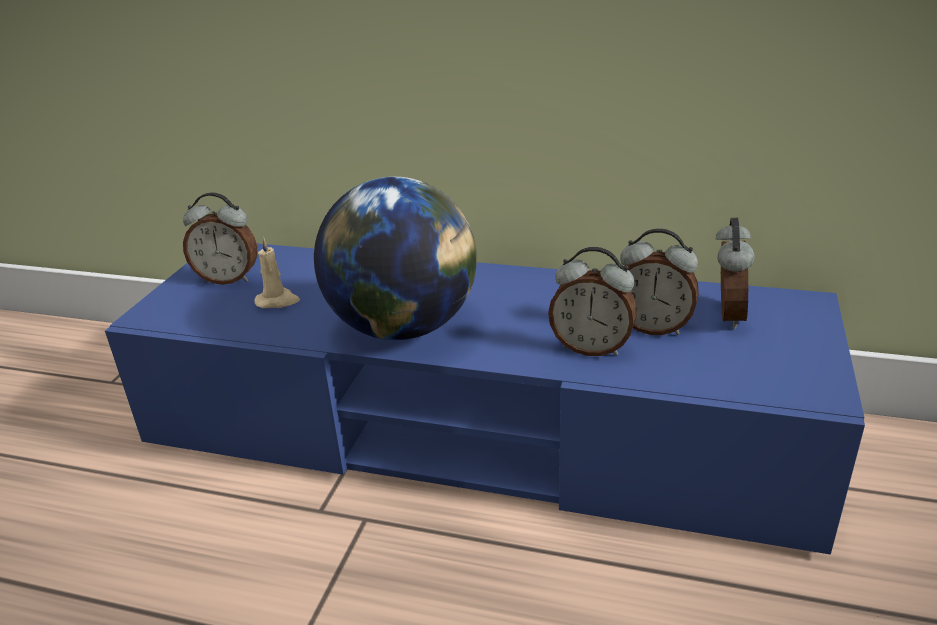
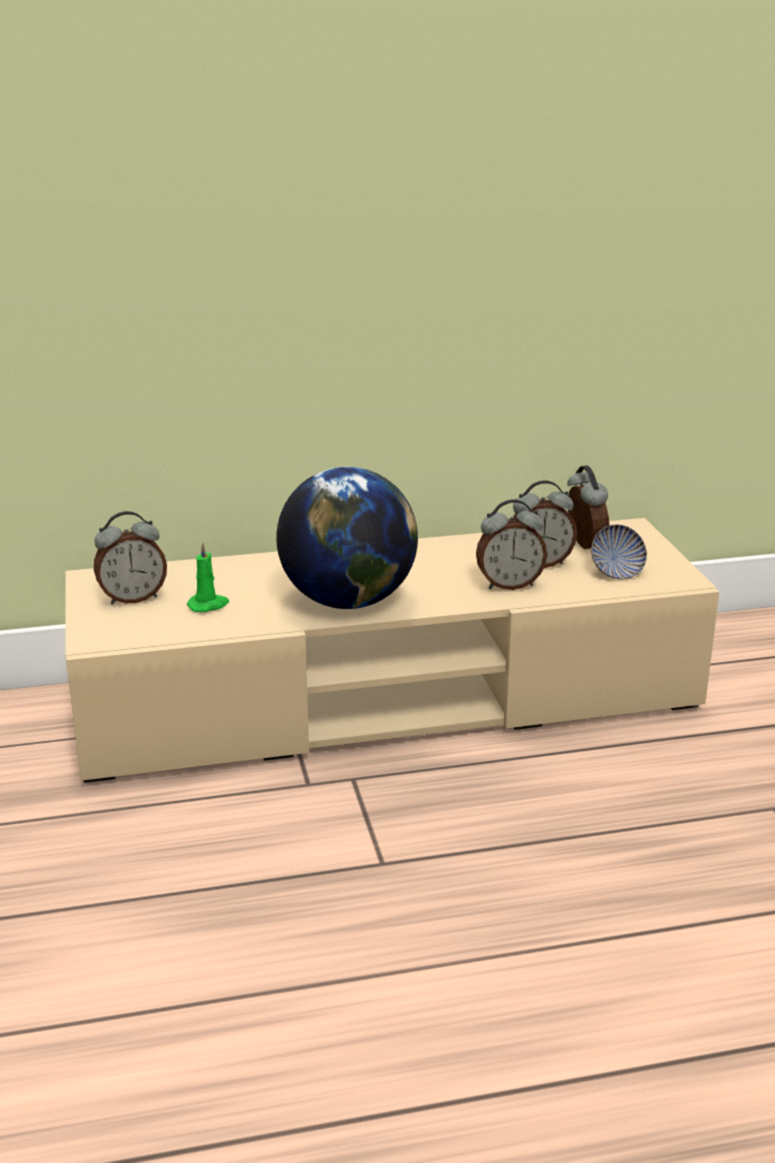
camera: 30 degrees left, 5 degrees down
blue tv stand [105,244,865,555] -> beige tv stand [65,518,719,783]
beige candle [255,236,300,308] -> green candle [187,542,229,612]
none -> bowl [591,524,647,579]

